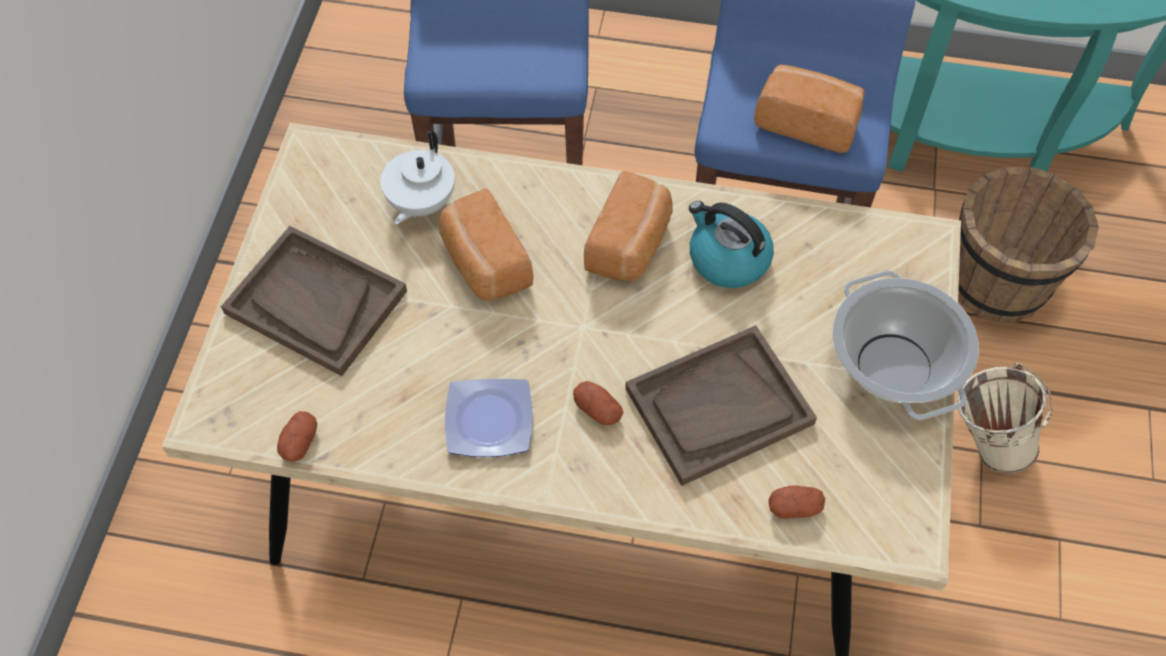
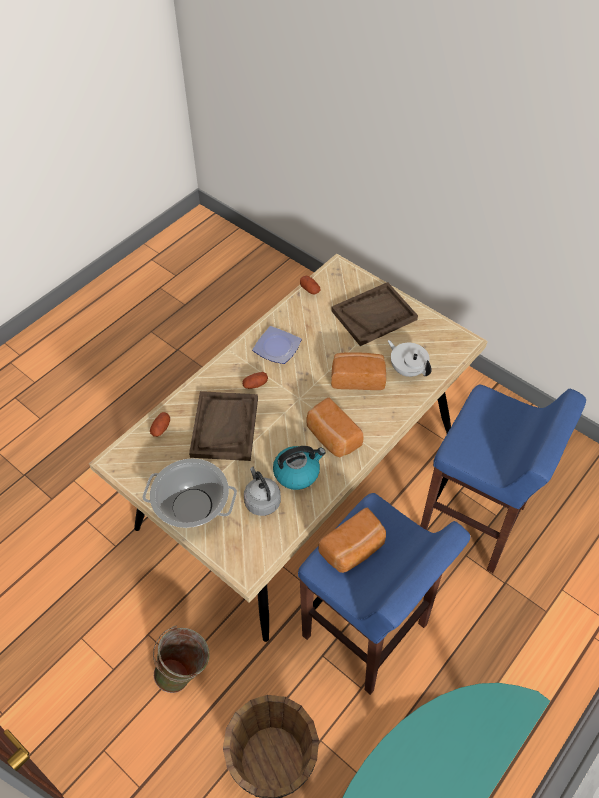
camera: 120 degrees right, 5 degrees down
beige bucket [957,363,1052,473] -> green bucket [153,626,209,693]
none -> grey kettle [244,467,281,516]

